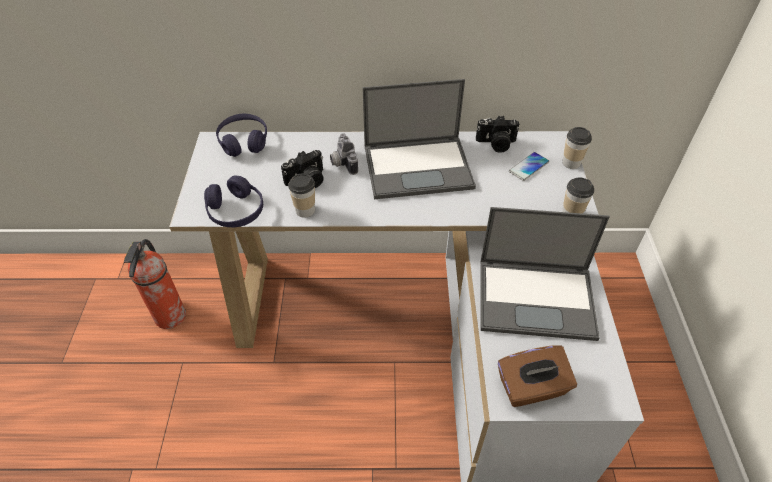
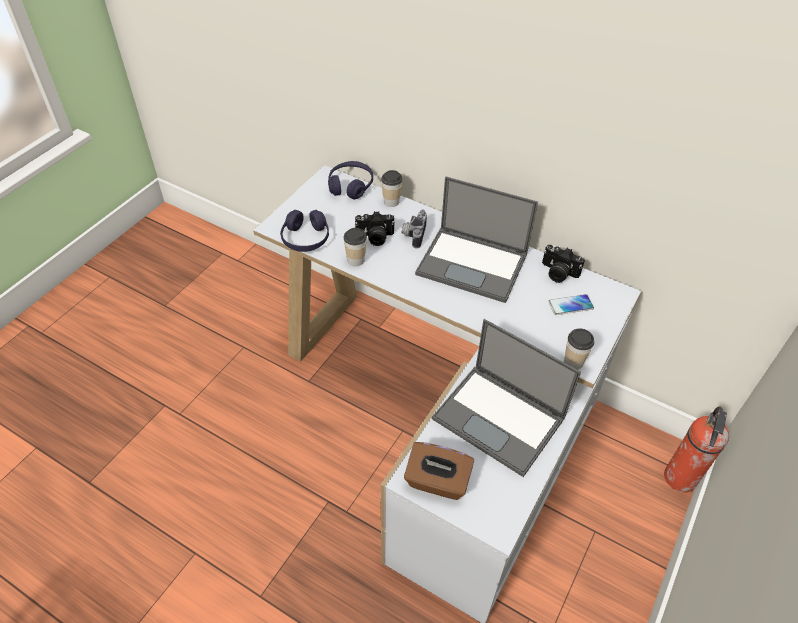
camera: 30 degrees right, 0 degrees up
fire extinguisher [124,239,186,329] -> fire extinguisher moved to [664,407,729,492]
cup [562,127,592,169] -> cup moved to [381,170,403,207]

